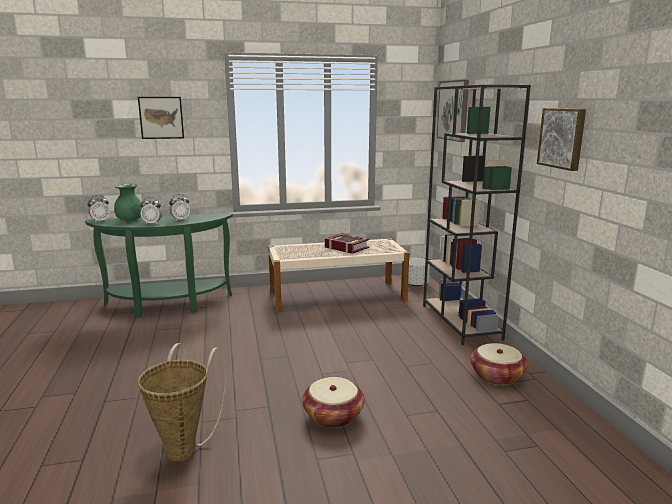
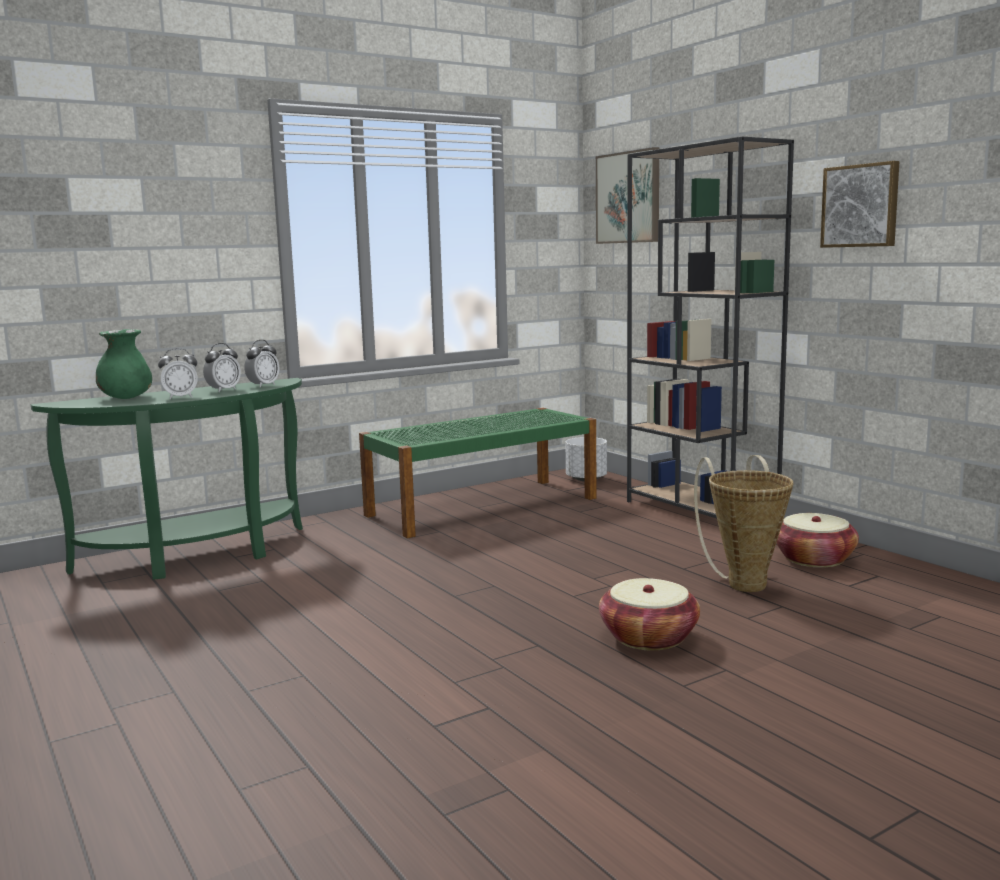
camera: 20 degrees left, 5 degrees down
alarm clock [87,195,110,223] -> alarm clock moved to [244,340,279,388]
picture [138,97,184,139] -> none
basket [138,343,226,462] -> basket moved to [694,455,794,592]
beige bench [268,238,409,312] -> green bench [359,408,597,539]
book [325,233,369,254] -> none

